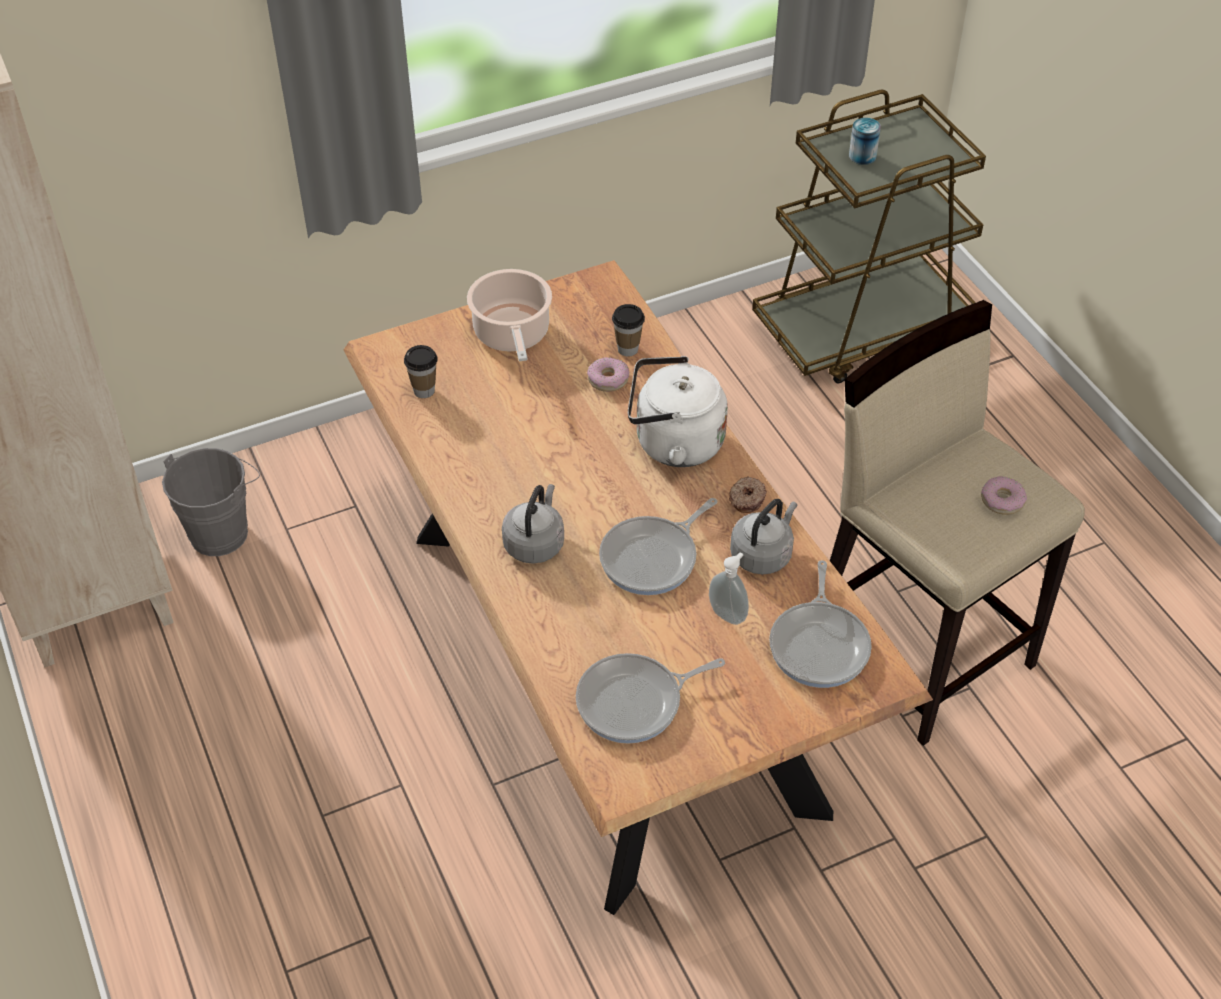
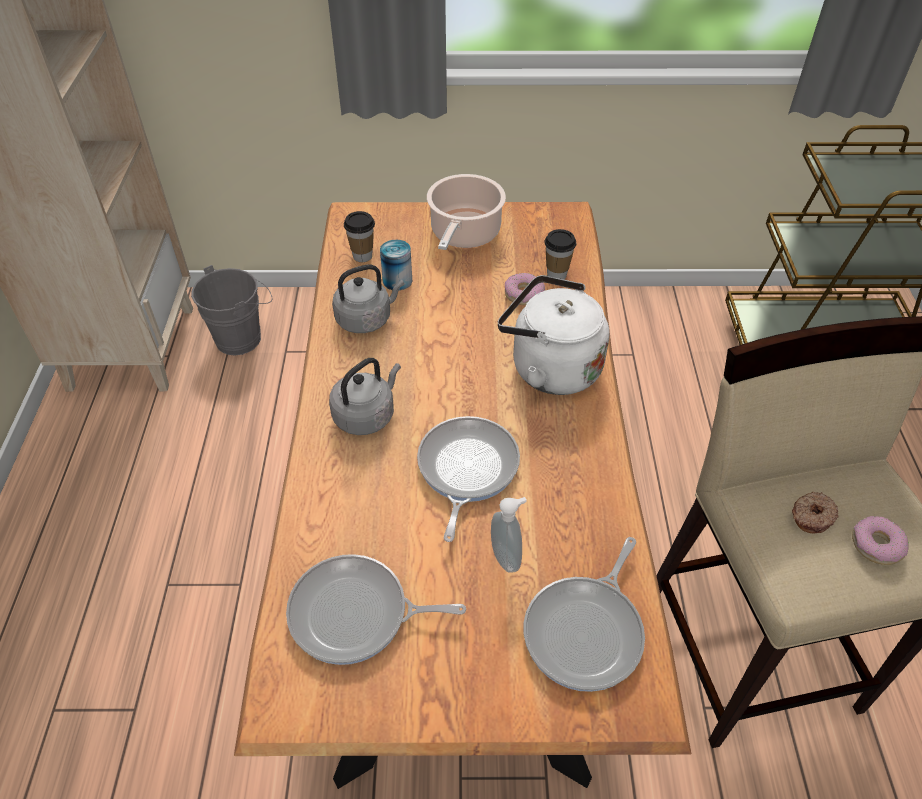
camera: 25 degrees right, 0 degrees up
frying pan [599,498,717,595] -> frying pan turned 120 degrees clockwise [417,416,520,542]
donut [729,476,767,513] -> donut moved to [792,492,839,534]
grey kettle [730,499,797,574] -> grey kettle moved to [332,264,404,333]
can [849,118,881,165] -> can moved to [380,240,412,291]

